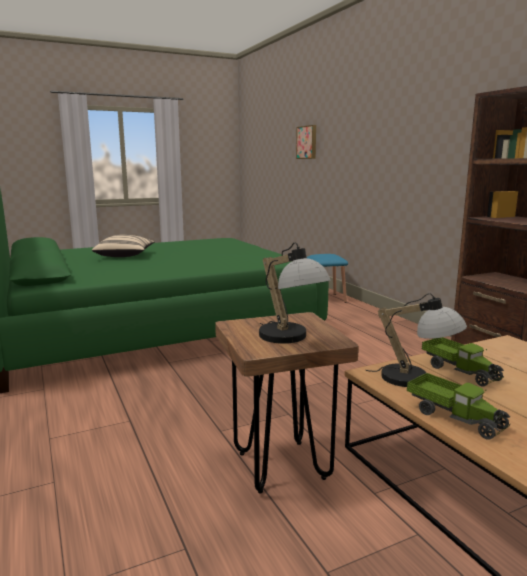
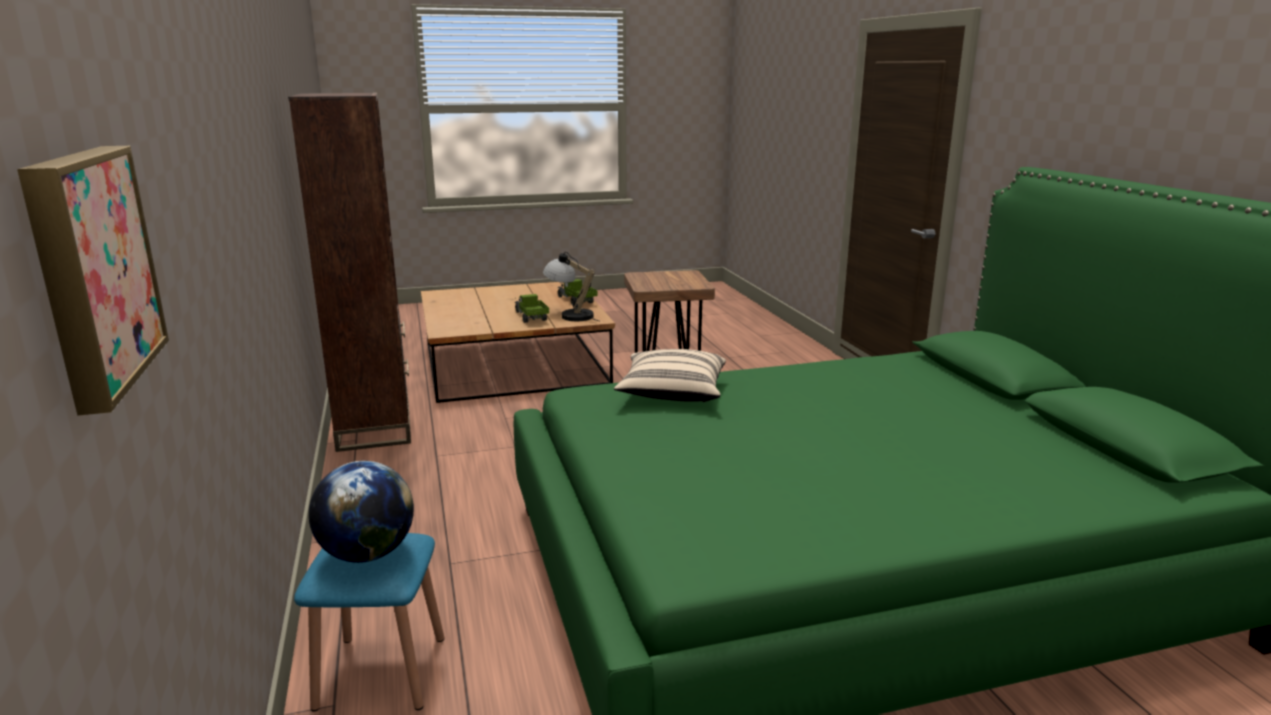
camera: 170 degrees left, 5 degrees up
beige pillow [92,235,155,257] -> beige pillow moved to [614,349,726,402]
table lamp [259,242,331,344] -> none
none -> globe [309,461,414,563]

